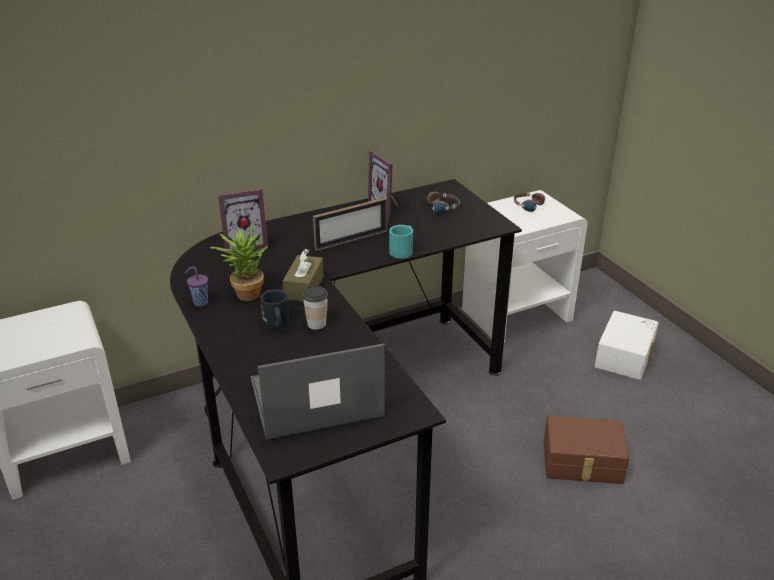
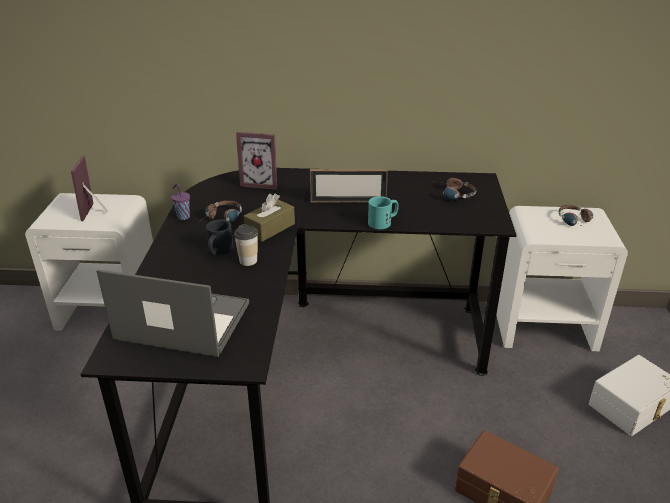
camera: 30 degrees right, 0 degrees up
potted plant [210,223,268,301] -> headphones [204,200,242,223]
picture frame [368,150,399,220] -> picture frame moved to [71,155,108,221]

